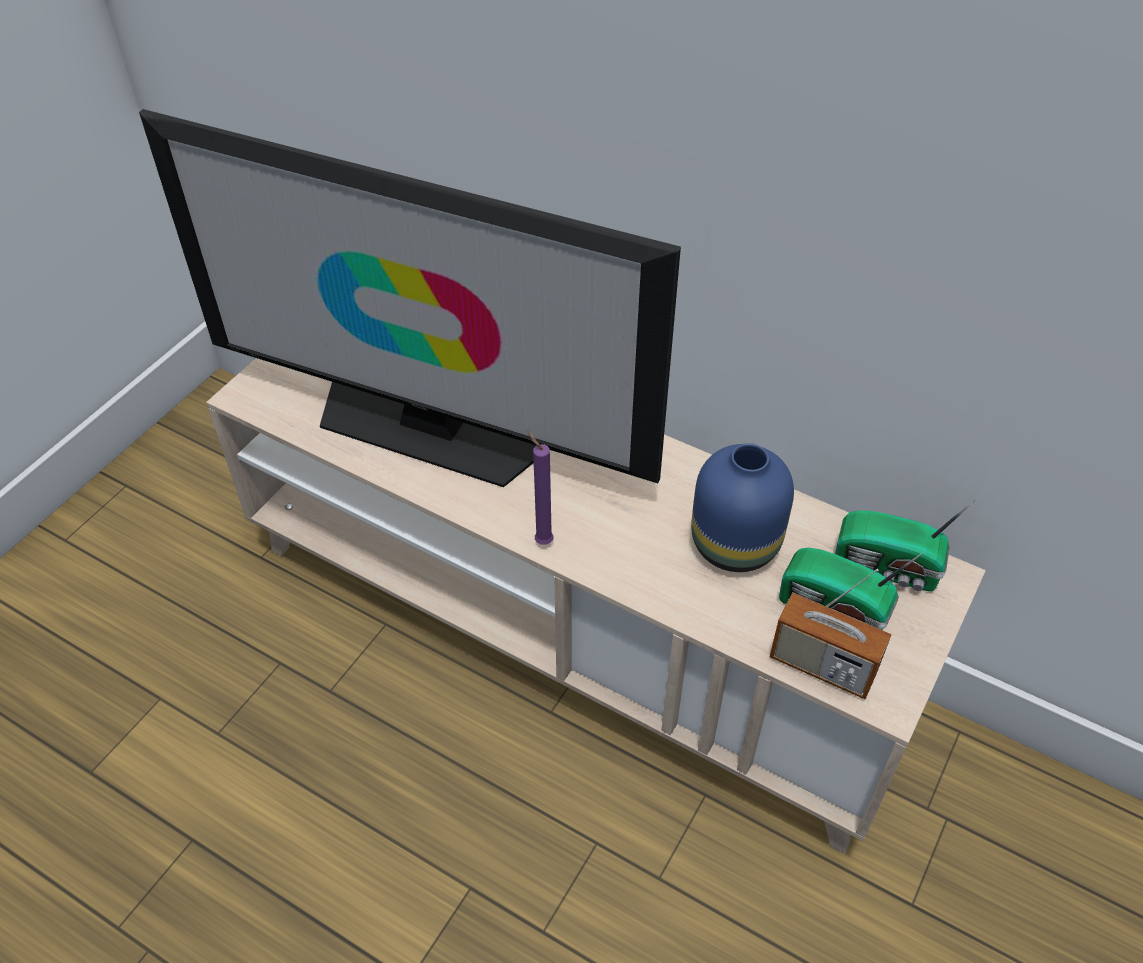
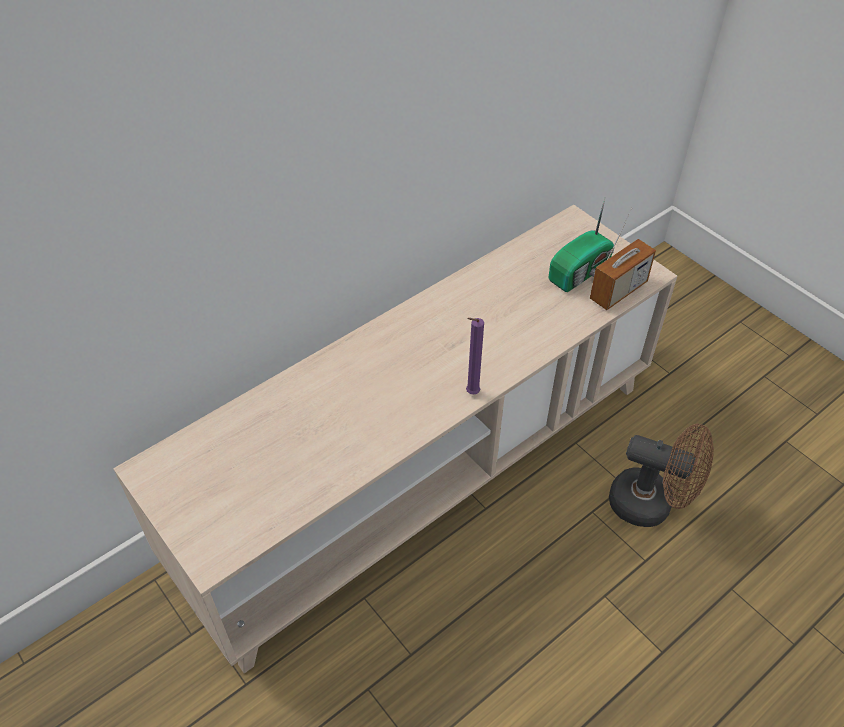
camera: 70 degrees left, 0 degrees up
television [139,109,681,487] -> none
blue vase [691,443,794,572] -> none
radio [835,500,975,591] -> none
none -> brown fan [609,424,714,527]

